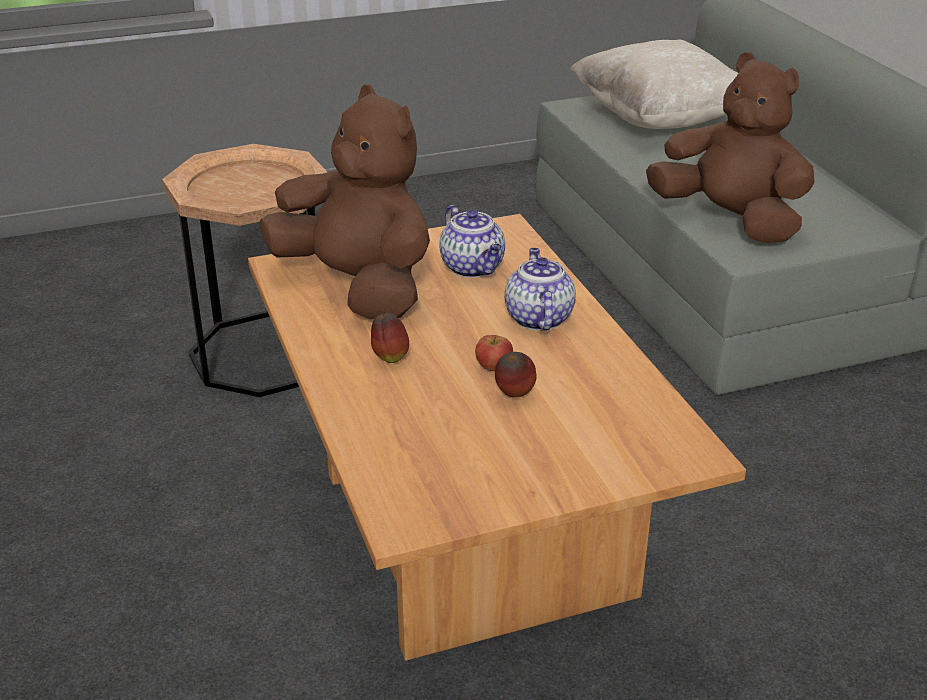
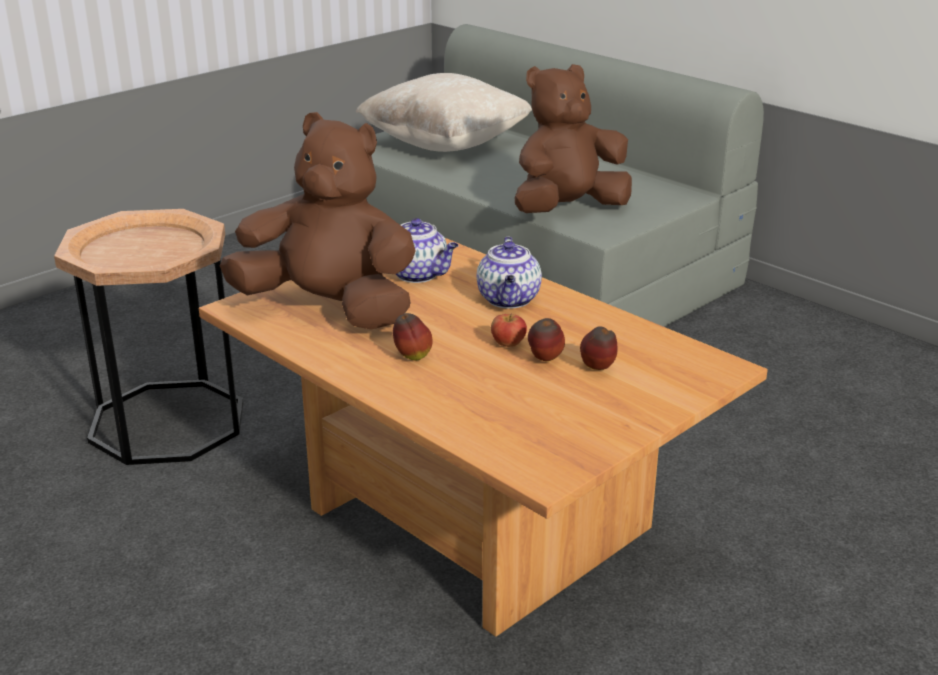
camera: 25 degrees left, 5 degrees down
teapot [505,248,576,331] -> teapot turned 150 degrees counterclockwise [476,236,542,309]
brown plush toy [646,53,815,243] -> brown plush toy turned 45 degrees counterclockwise [515,64,632,213]
none -> apple [580,326,617,370]

